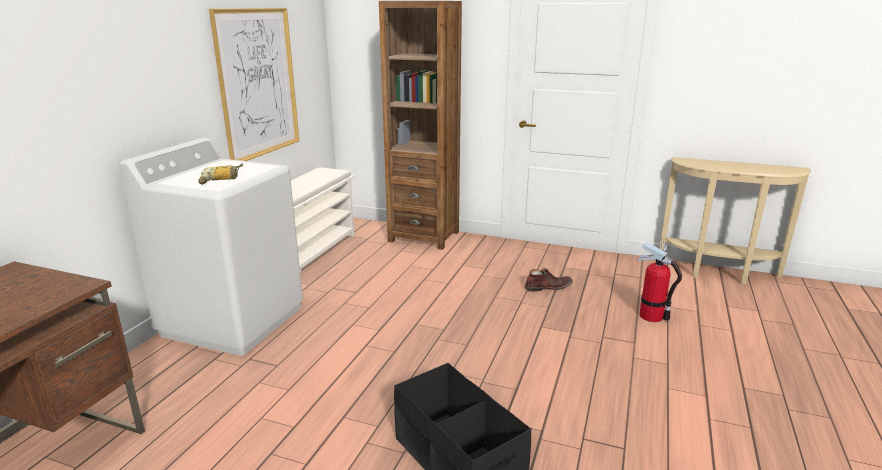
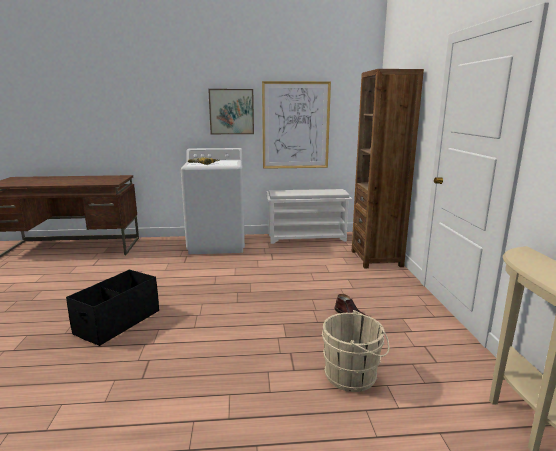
camera: 65 degrees right, 5 degrees down
fire extinguisher [638,242,682,322] -> beige bucket [321,310,389,392]
none -> picture [208,89,254,134]

